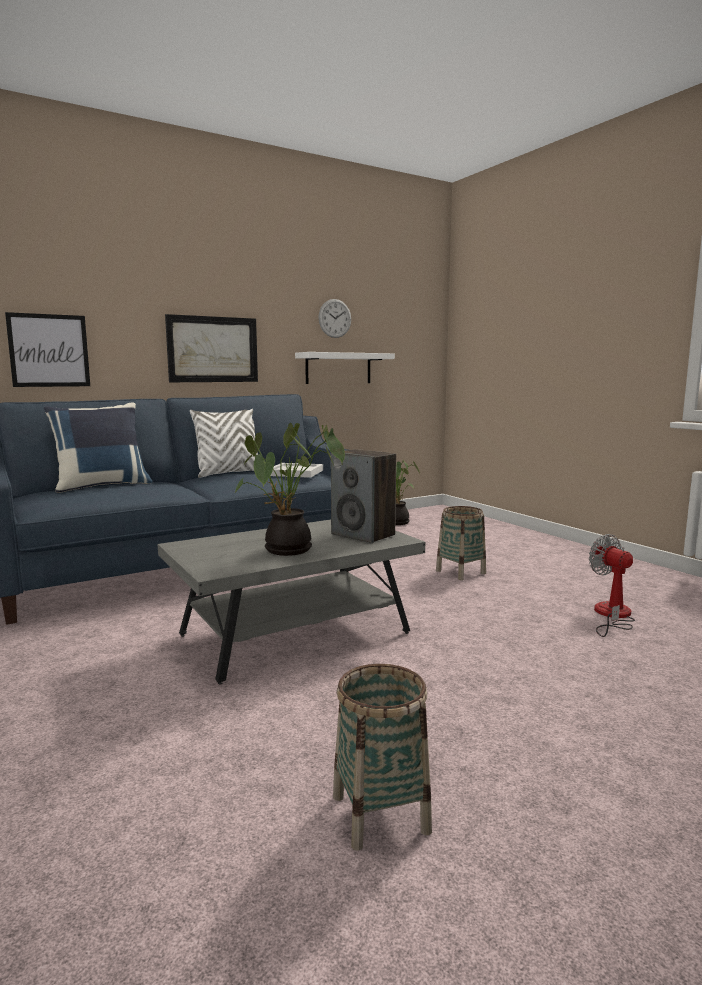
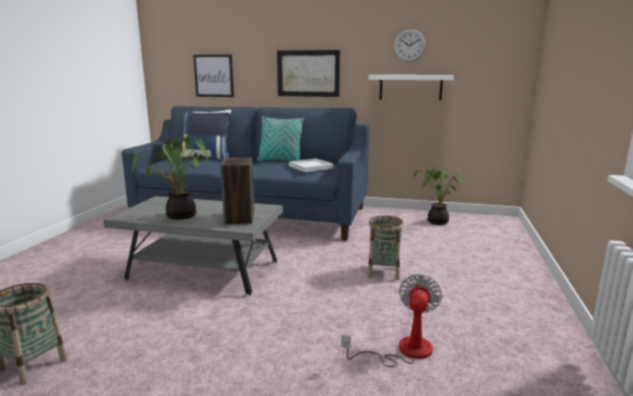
camera: 45 degrees right, 5 degrees up
white pillow [190,409,258,478] -> turquoise pillow [257,116,304,161]

